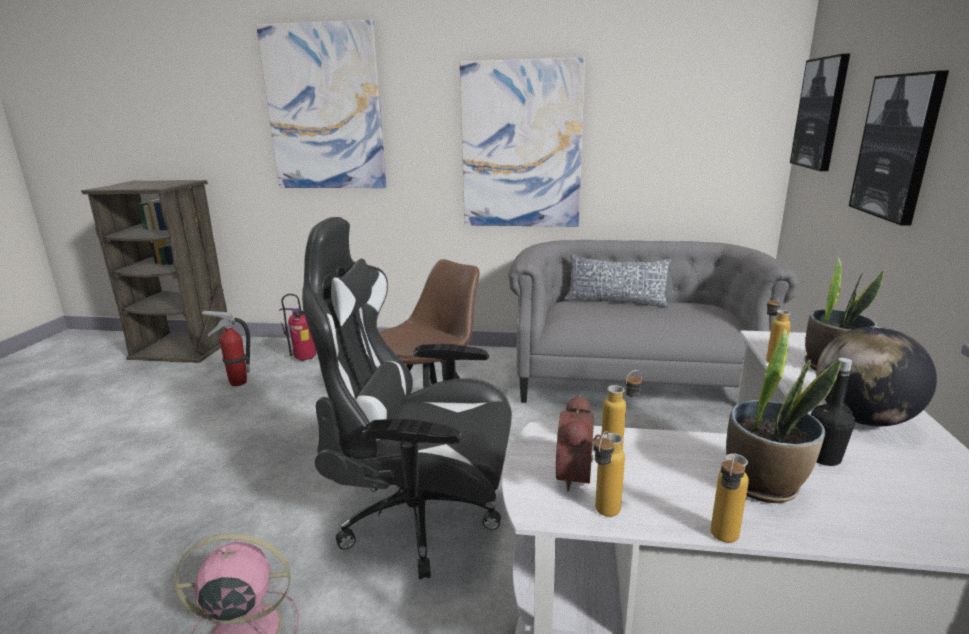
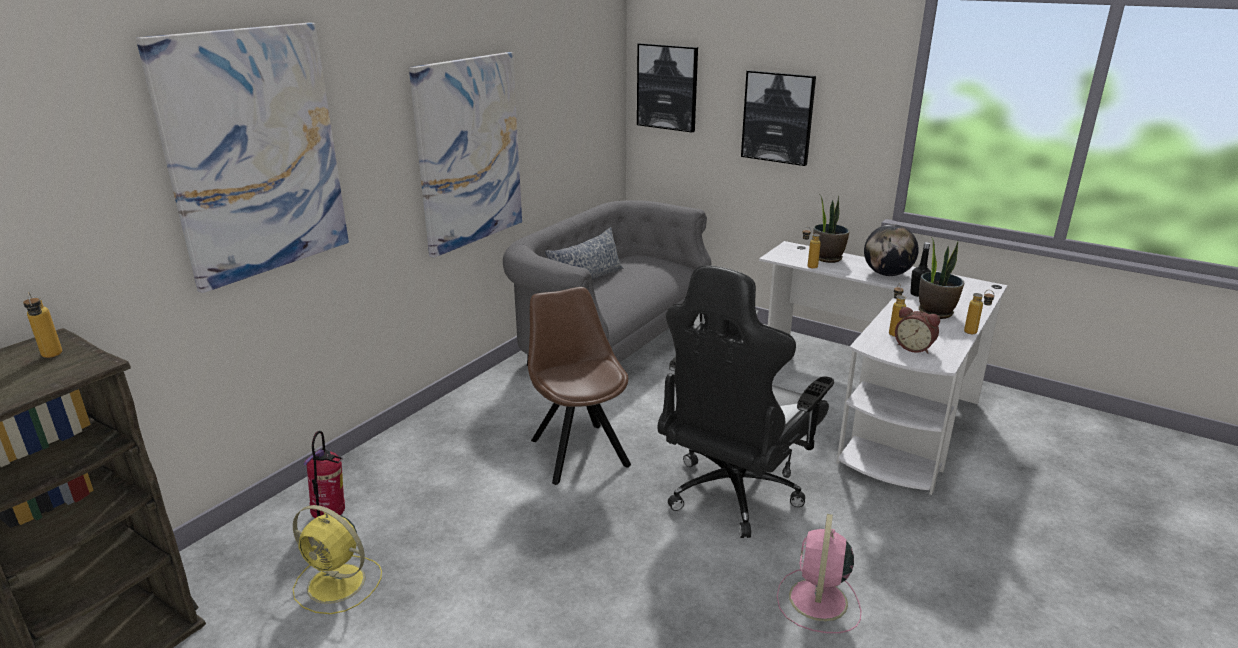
camera: 65 degrees left, 5 degrees up
fire extinguisher [202,310,250,386] -> yellow fan [293,505,382,614]
bottle [593,431,625,517] -> bottle moved to [23,292,62,358]

